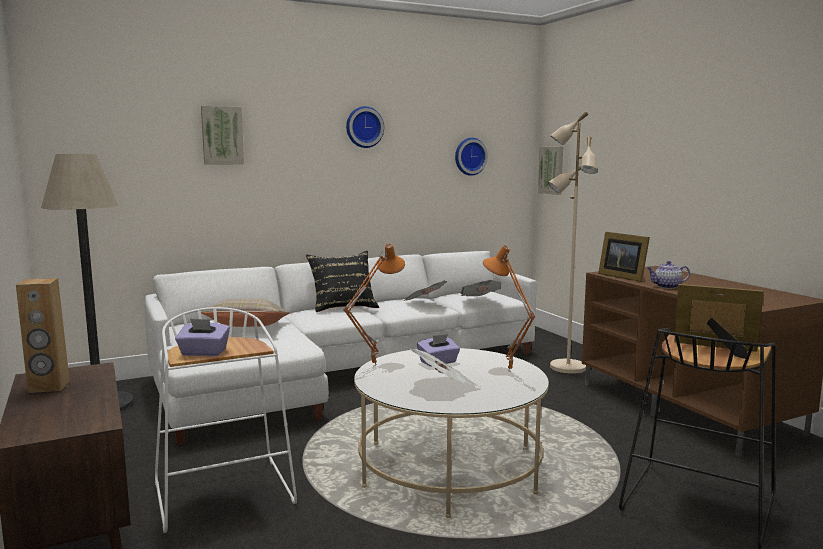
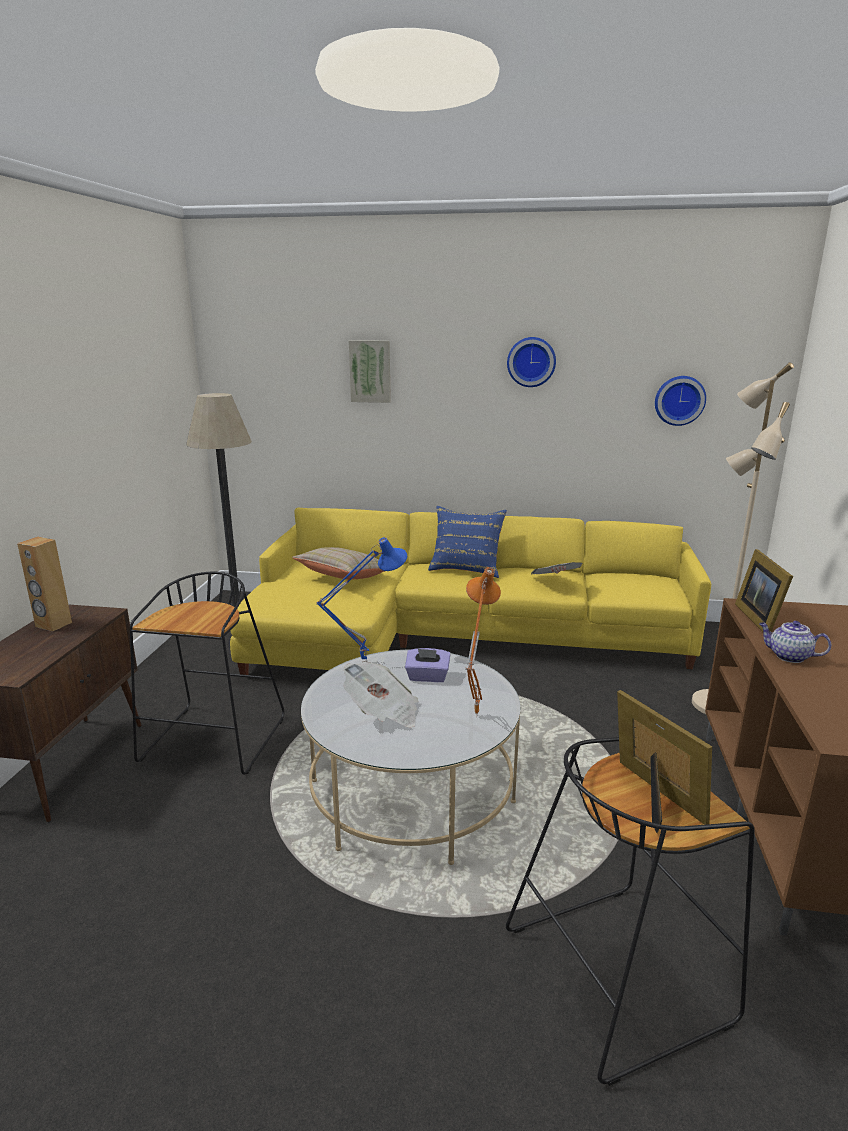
camera: 35 degrees right, 10 degrees up
white sofa [145,251,537,445] -> yellow sofa [230,507,711,675]
white stool [155,307,297,533] -> black stool [130,572,284,775]
purple tissue box [175,319,230,356] -> none
black pillow [306,251,379,312] -> blue pillow [428,506,507,578]
orange table lamp [343,243,405,366] -> blue table lamp [316,537,407,662]
newspaper [460,280,502,296] -> none
picture [538,146,563,195] -> none

